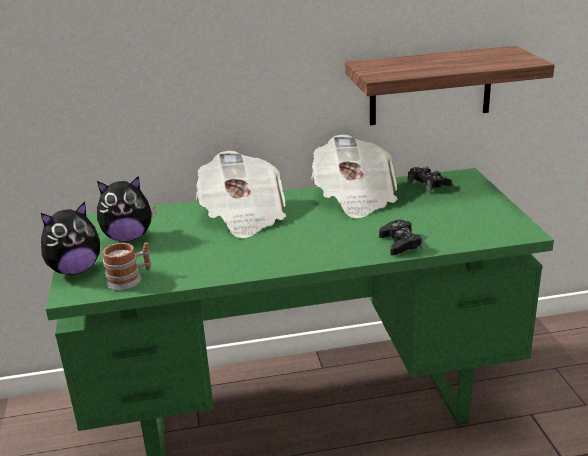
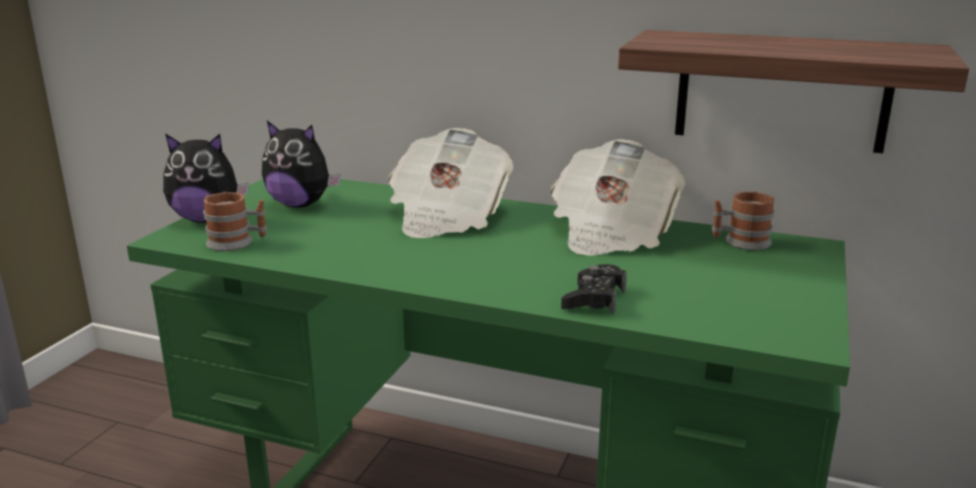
camera: 30 degrees right, 5 degrees down
black game controller [407,166,452,192] -> mug [712,191,775,250]

